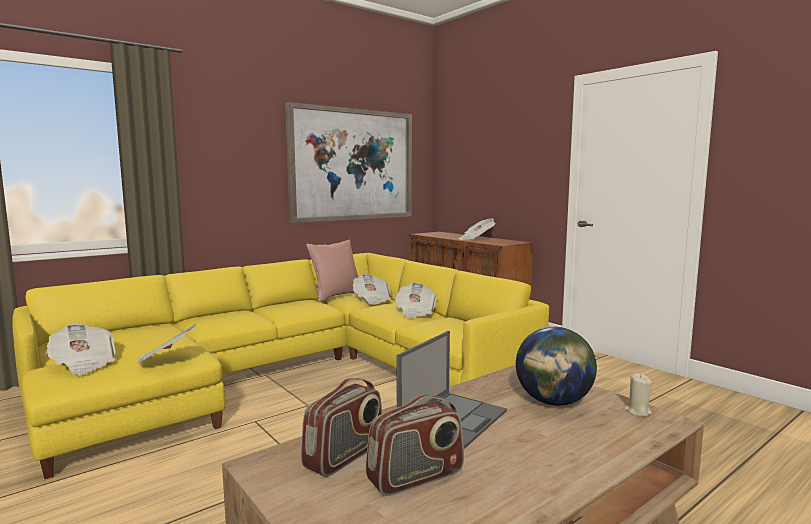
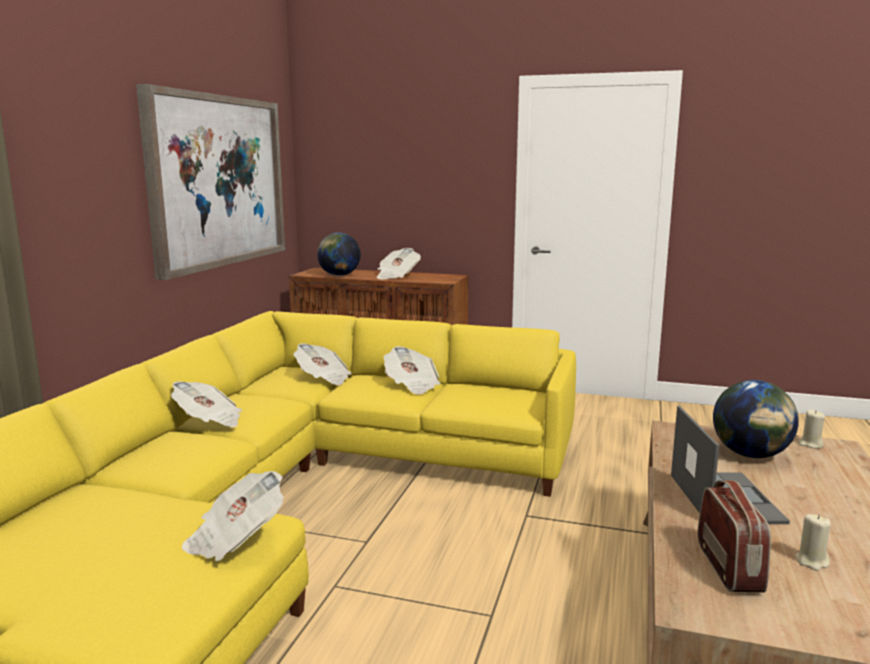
camera: 35 degrees left, 5 degrees up
newspaper [46,324,115,375] -> newspaper moved to [171,381,242,427]
pink pillow [306,240,358,302] -> none
radio [366,395,464,496] -> beige candle [795,514,831,571]
none -> globe [317,233,361,276]

